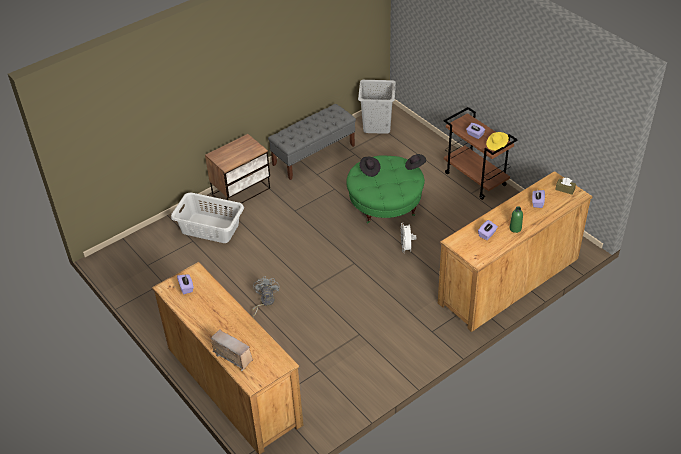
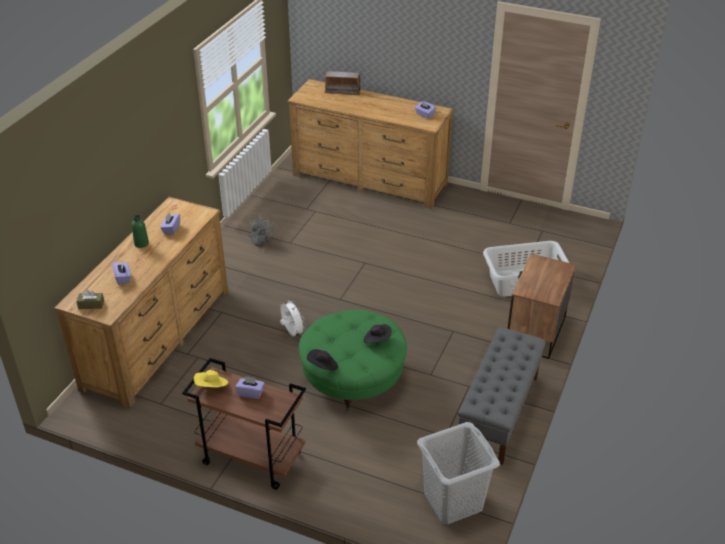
camera: 150 degrees right, 5 degrees down
grey fan [252,276,280,317] -> grey fan moved to [248,215,274,246]

